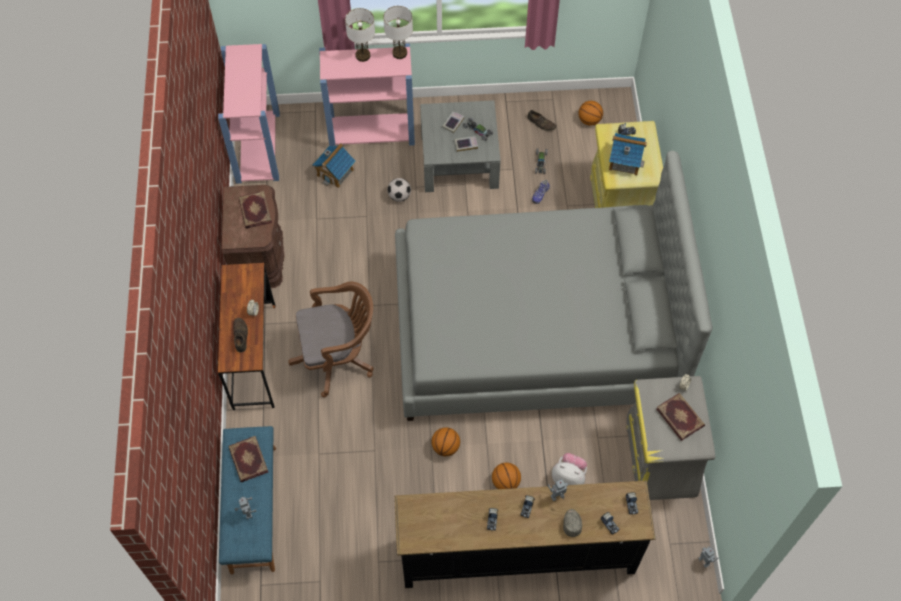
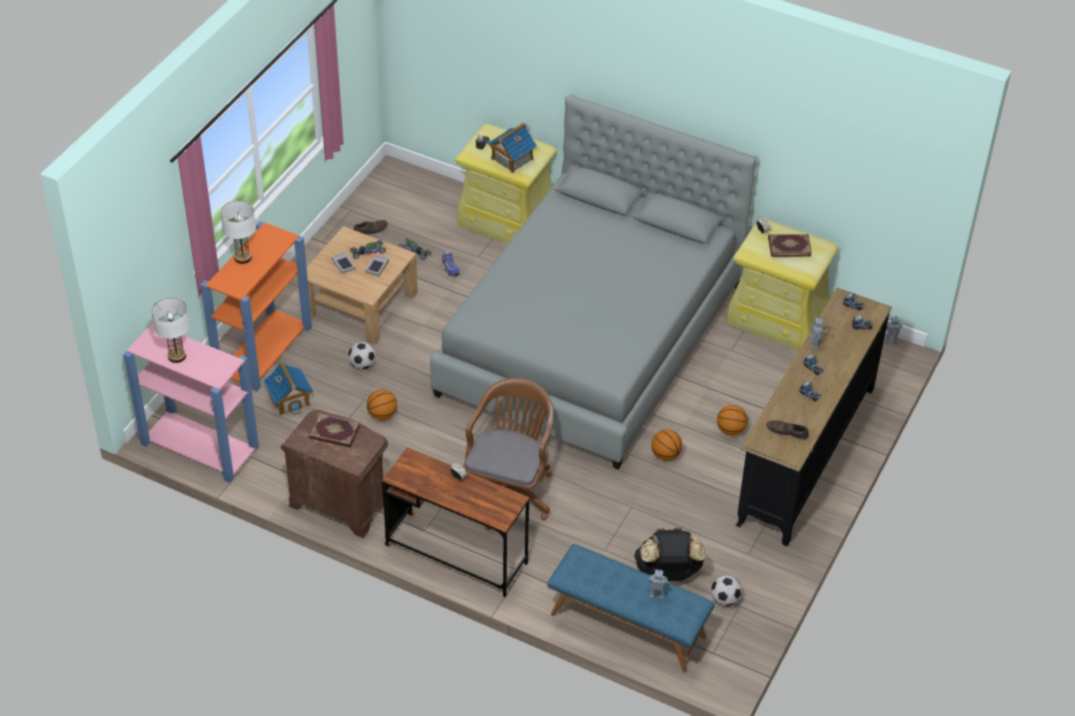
camera: 60 degrees left, 15 degrees down
book [229,436,268,482] -> none
brown shoe [233,318,248,353] -> brown shoe moved to [766,420,808,440]
pink bookcase [319,43,415,146] -> orange bookcase [200,221,312,391]
table lamp [383,6,413,59] -> table lamp moved to [152,298,190,363]
grey coffee table [420,100,501,192] -> brown coffee table [307,226,418,345]
plush toy [552,453,587,485] -> none
grey cap [563,509,582,537] -> none
basketball [578,101,603,126] -> basketball moved to [367,389,397,420]
grey nightstand [626,376,715,500] -> yellow nightstand [726,220,839,350]
none -> black backpack [634,527,705,581]
none -> football [711,575,742,606]

